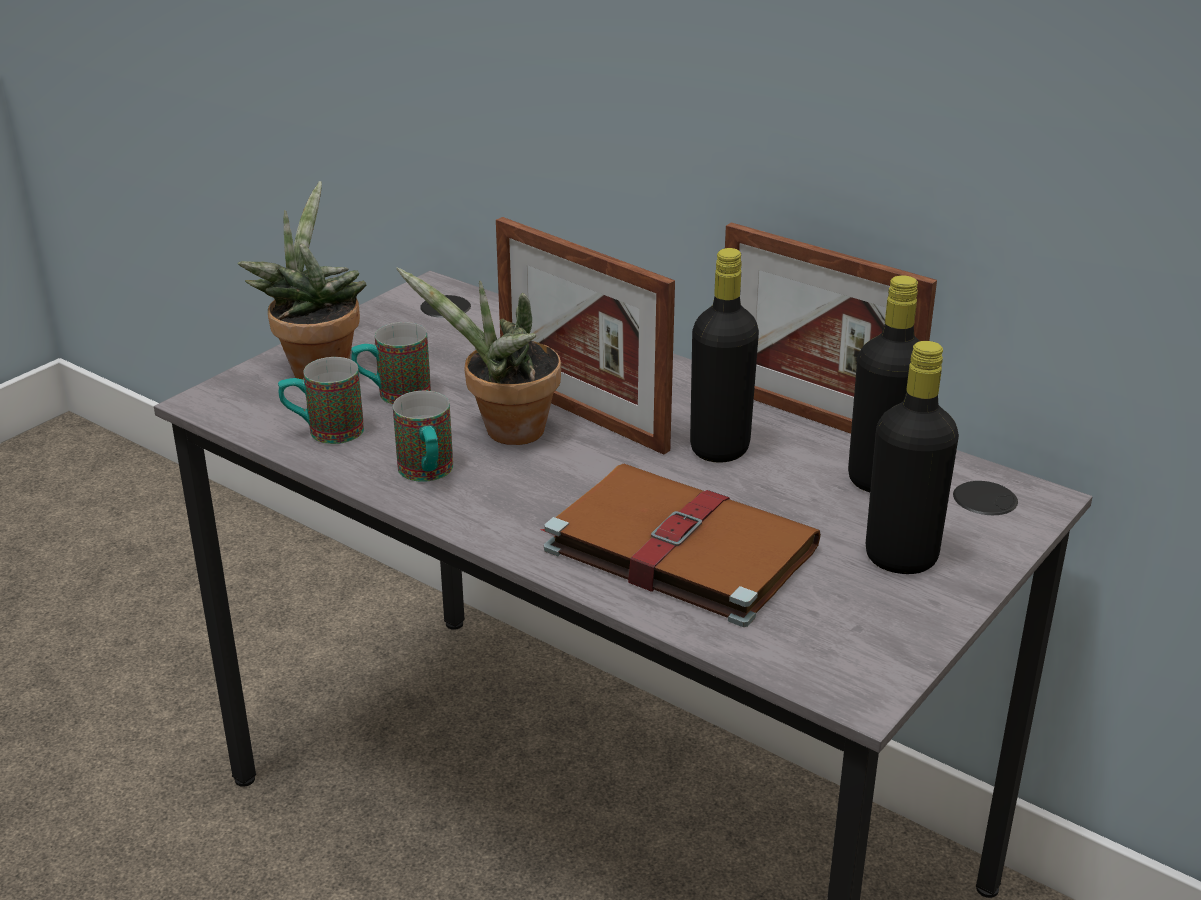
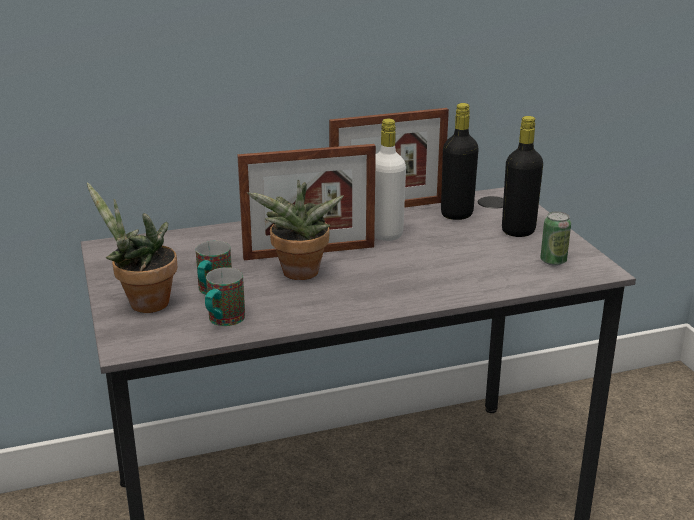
camera: 55 degrees left, 5 degrees down
mug [393,391,453,482] -> none
brown book [540,463,821,627] -> none
black bottle [690,248,759,463] -> white bottle [374,119,406,241]
none -> can [540,212,571,266]

